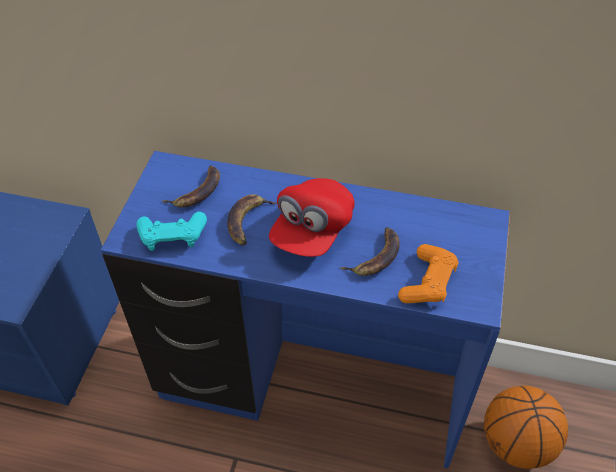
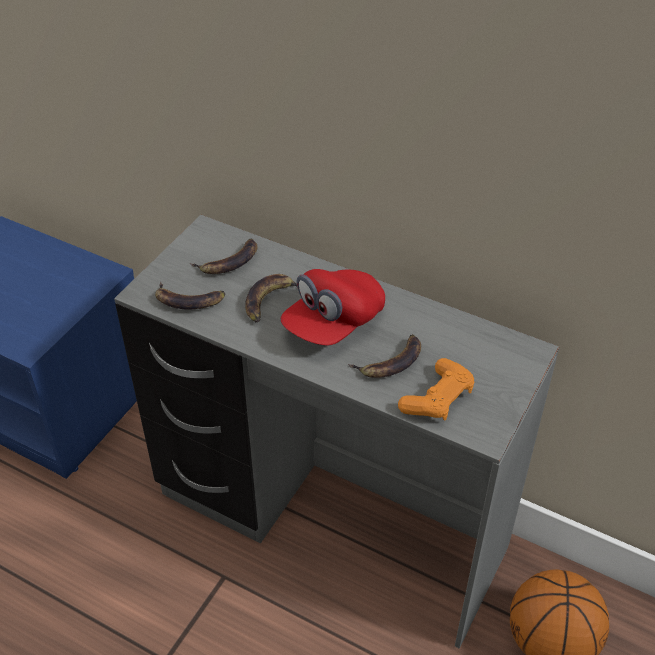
camera: 15 degrees right, 5 degrees down
blue desk [101,151,510,469] -> grey desk [114,215,559,648]
turquoise game controller [136,212,207,251] -> banana [155,282,225,309]

